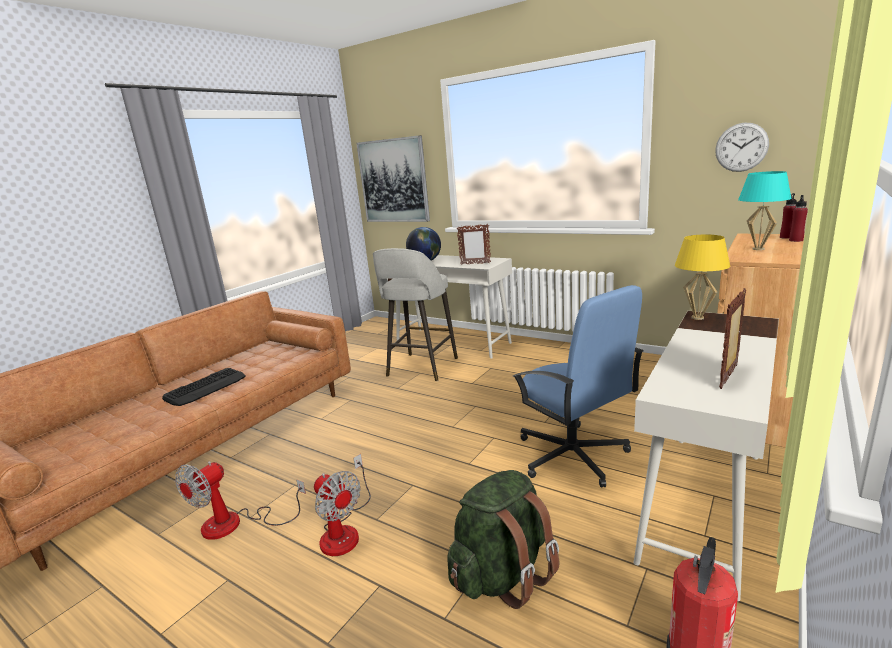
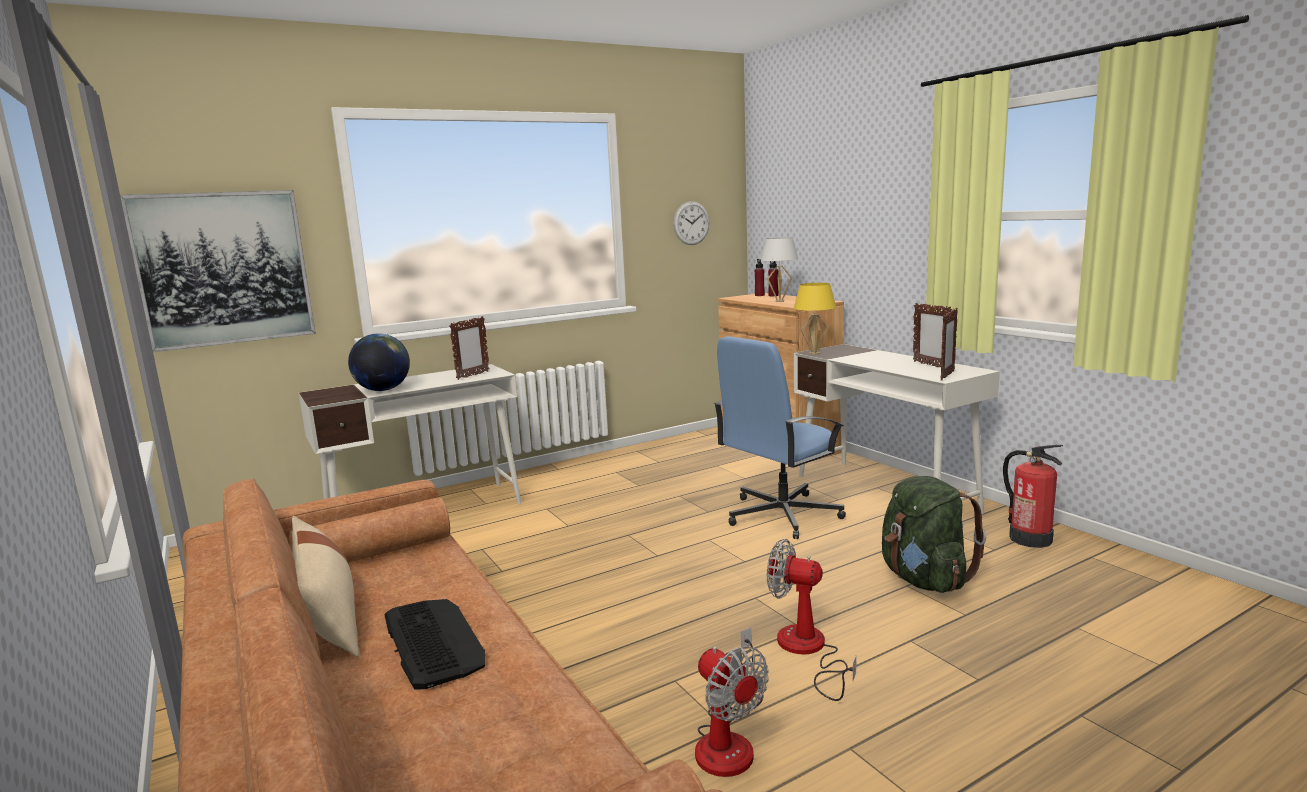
camera: 65 degrees left, 5 degrees down
fan [314,454,371,556] -> fan turned 135 degrees counterclockwise [767,539,857,701]
grey stool [373,248,458,381] -> none
blue office chair [512,285,643,488] -> blue office chair turned 150 degrees clockwise [714,336,846,539]
turquoise table lamp [738,171,791,250] -> white table lamp [761,237,798,302]
none -> beige pillow [292,516,359,657]
none -> picture frame [941,308,958,380]

